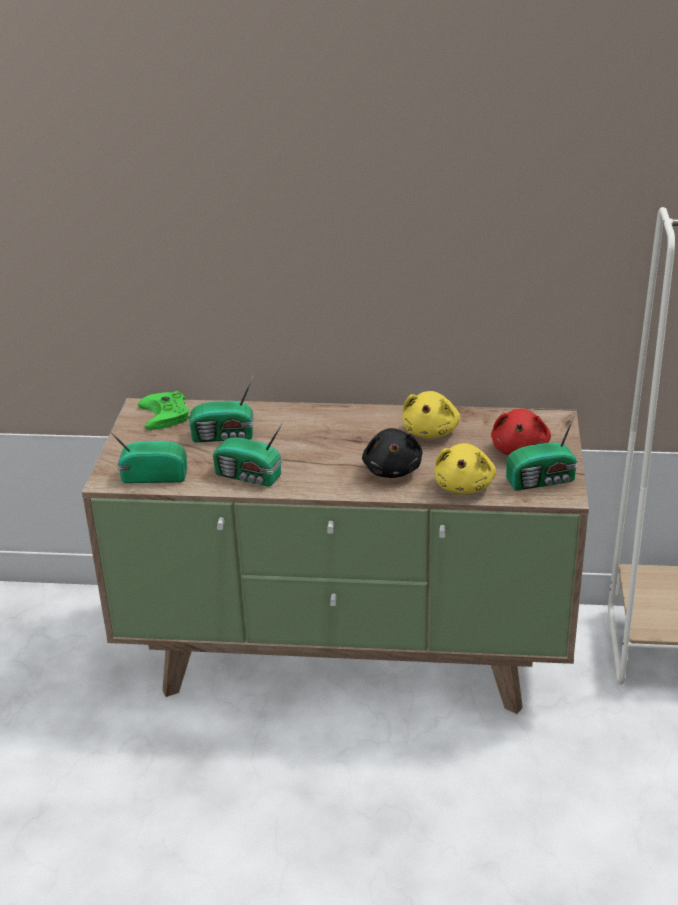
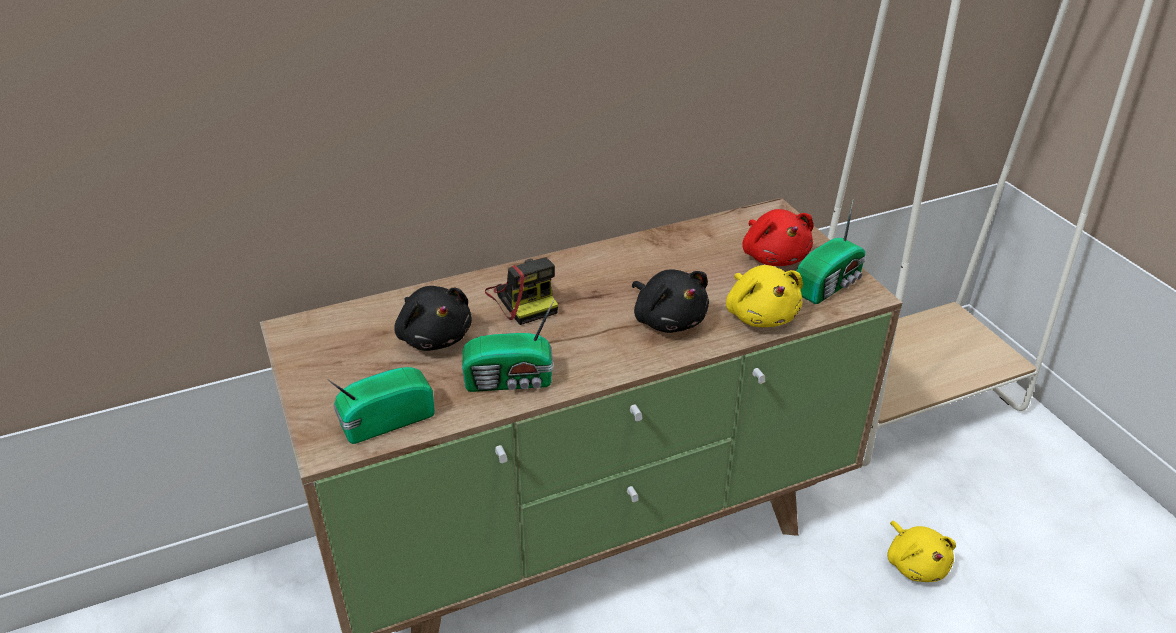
camera: 30 degrees left, 5 degrees up
green game controller [138,391,190,430] -> none
radio [189,375,254,442] -> black plush toy [394,286,472,351]
yellow plush toy [403,391,460,438] -> yellow plush toy moved to [887,521,956,582]
none -> camera [485,257,558,325]

